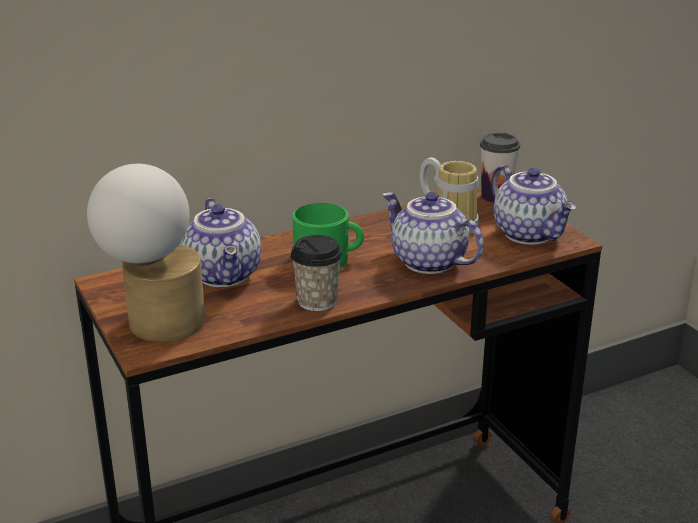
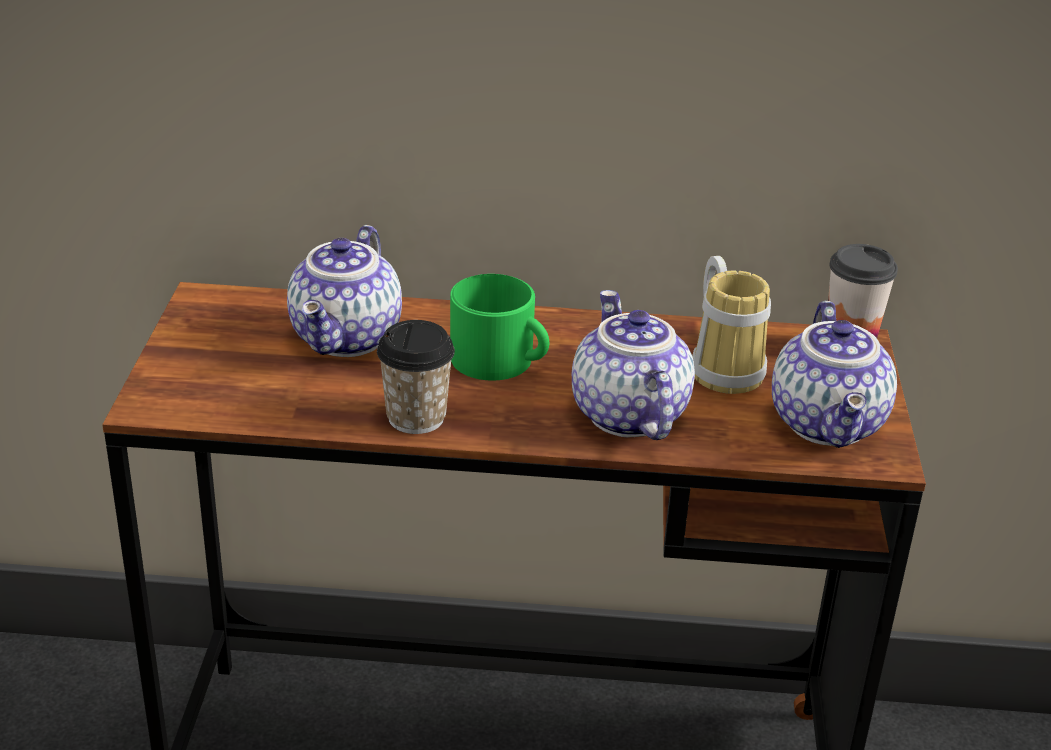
camera: 30 degrees right, 5 degrees up
table lamp [87,164,205,342] -> none

